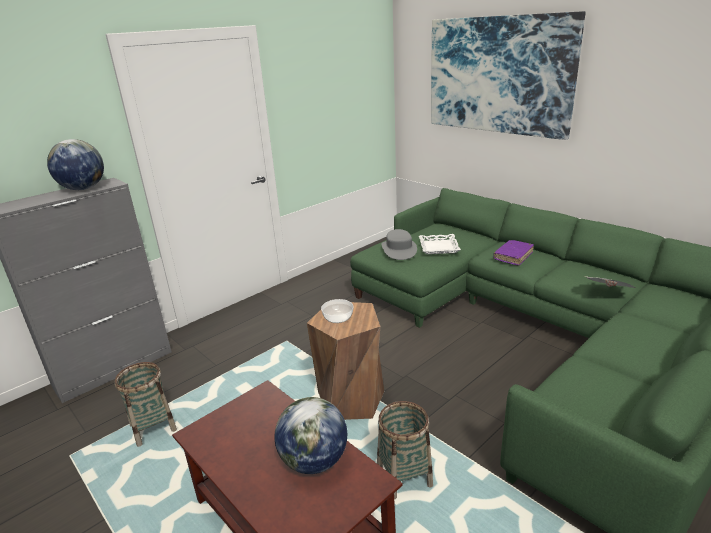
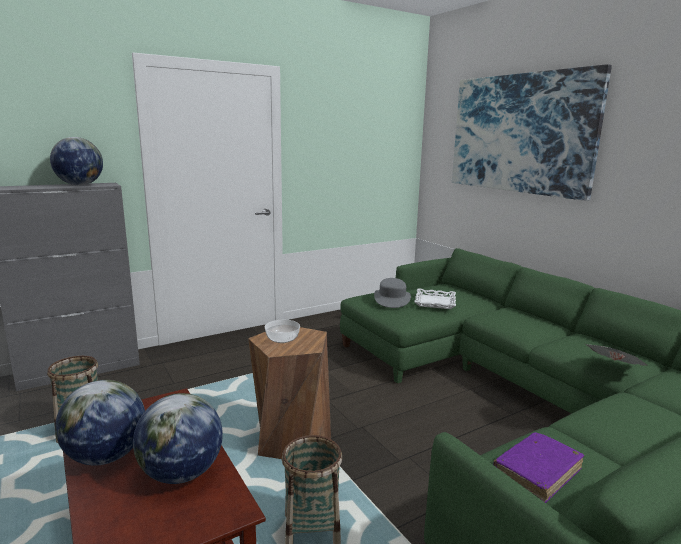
camera: 10 degrees right, 10 degrees down
purple book [493,240,534,266] -> purple book moved to [493,432,584,503]
none -> globe [55,380,145,466]

